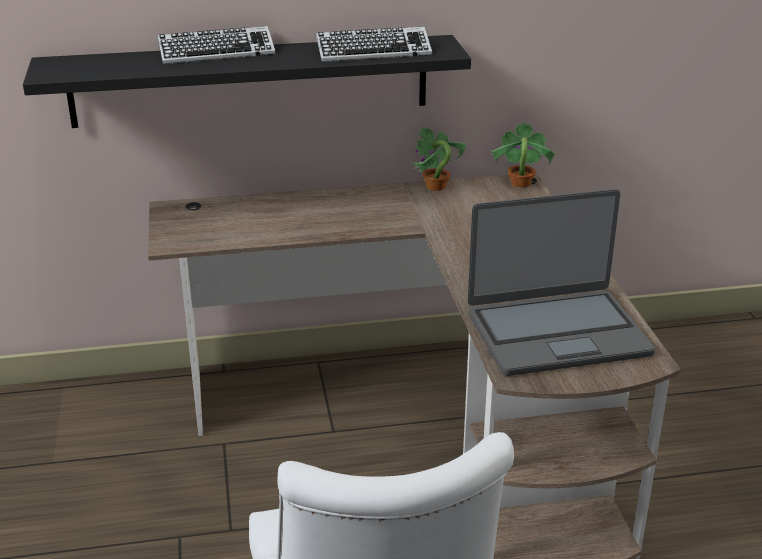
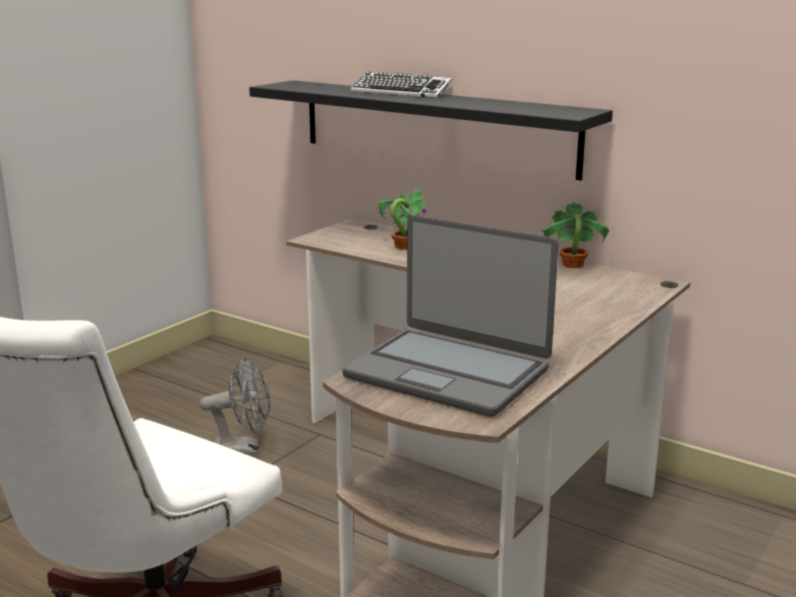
camera: 45 degrees right, 10 degrees down
keyboard [316,26,432,62] -> none
potted plant [490,122,557,188] -> potted plant moved to [378,189,426,250]
none -> grey fan [200,358,270,455]

